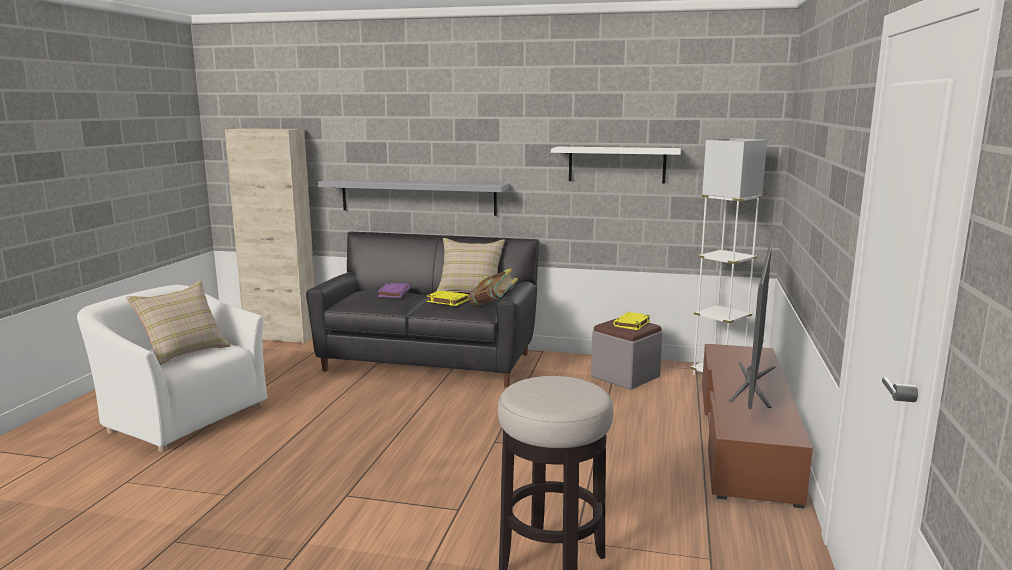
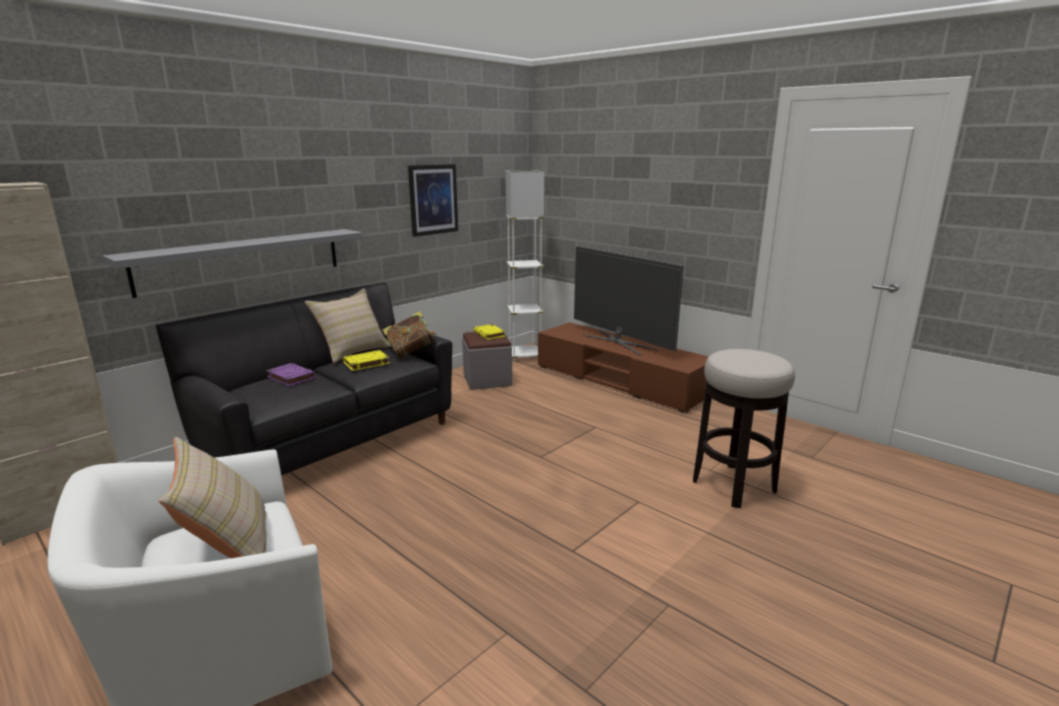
camera: 60 degrees left, 5 degrees up
white shelf [551,147,681,184] -> picture [408,164,458,237]

